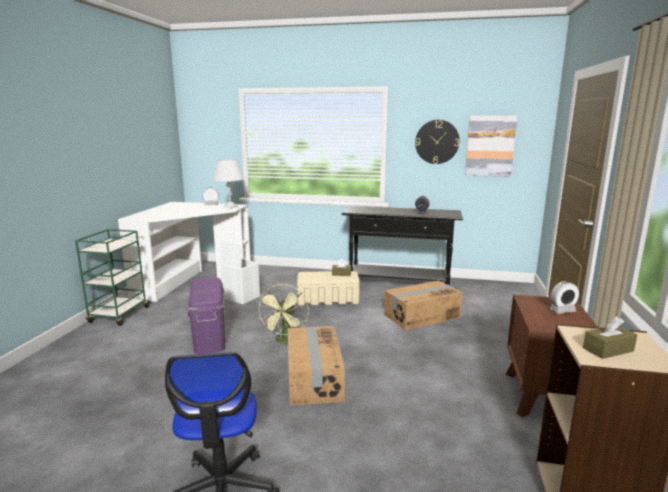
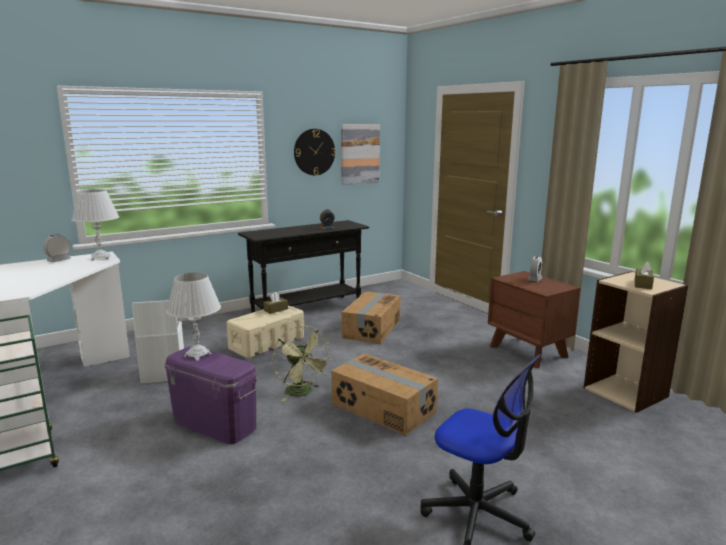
camera: 45 degrees left, 0 degrees up
none -> white table lamp [166,272,221,361]

